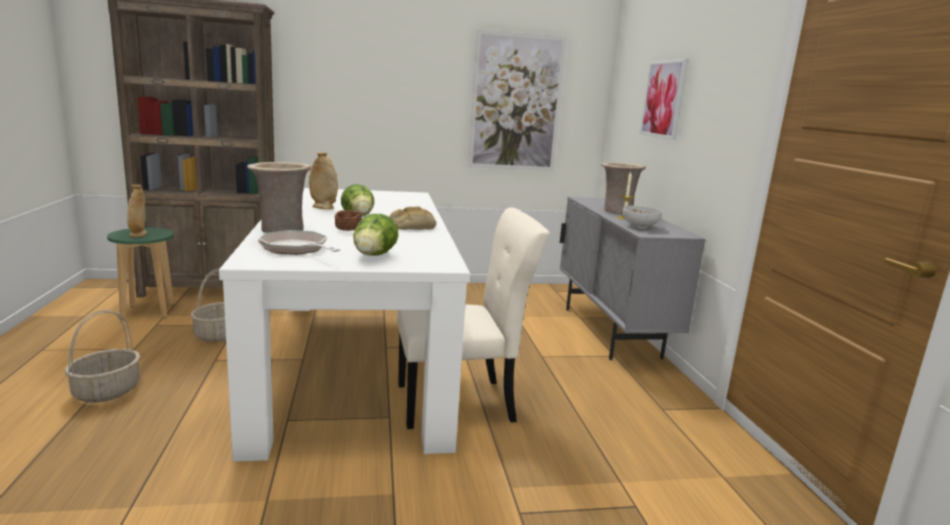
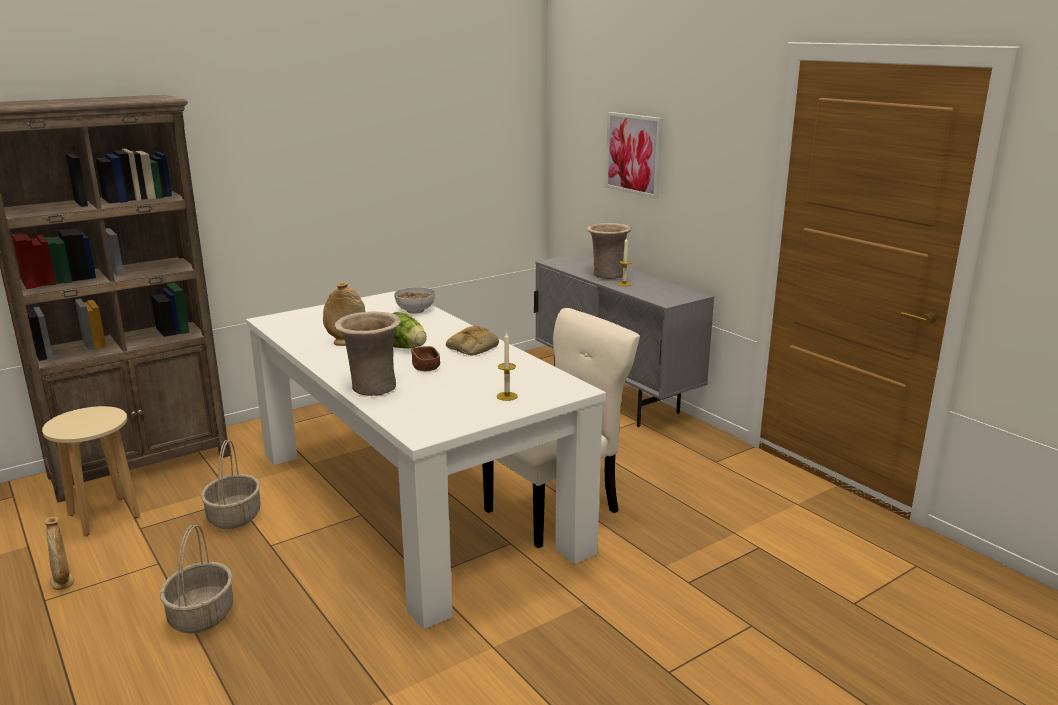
camera: 25 degrees left, 5 degrees up
green stool [107,228,174,320] -> beige stool [42,406,140,536]
beige vase [127,184,148,237] -> beige vase moved to [44,517,74,590]
frying pan [258,230,340,255] -> none
lettuce [353,214,398,256] -> candle [497,332,518,401]
picture [468,29,567,171] -> none
bowl [623,206,662,229] -> bowl moved to [394,287,435,314]

